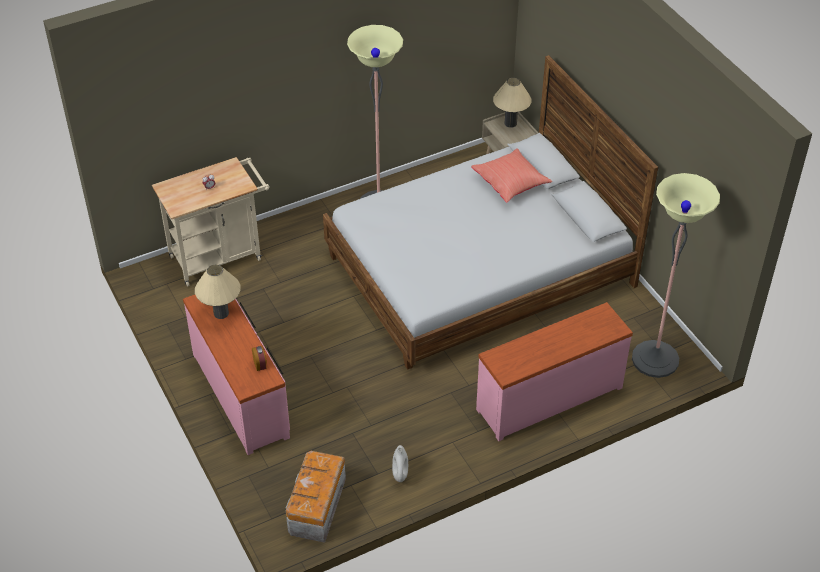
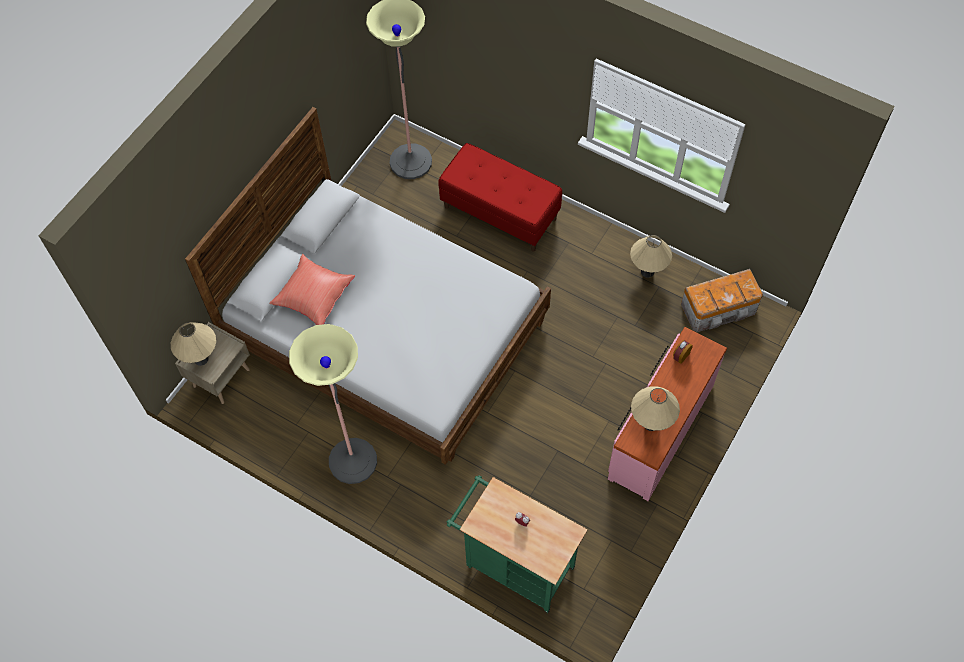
camera: 120 degrees left, 15 degrees up
beige cart [152,157,269,287] -> green cart [447,475,588,613]
white vase [392,445,408,482] -> beige table lamp [630,235,672,278]
pink dresser [476,302,633,441] -> red bench [438,143,562,251]

